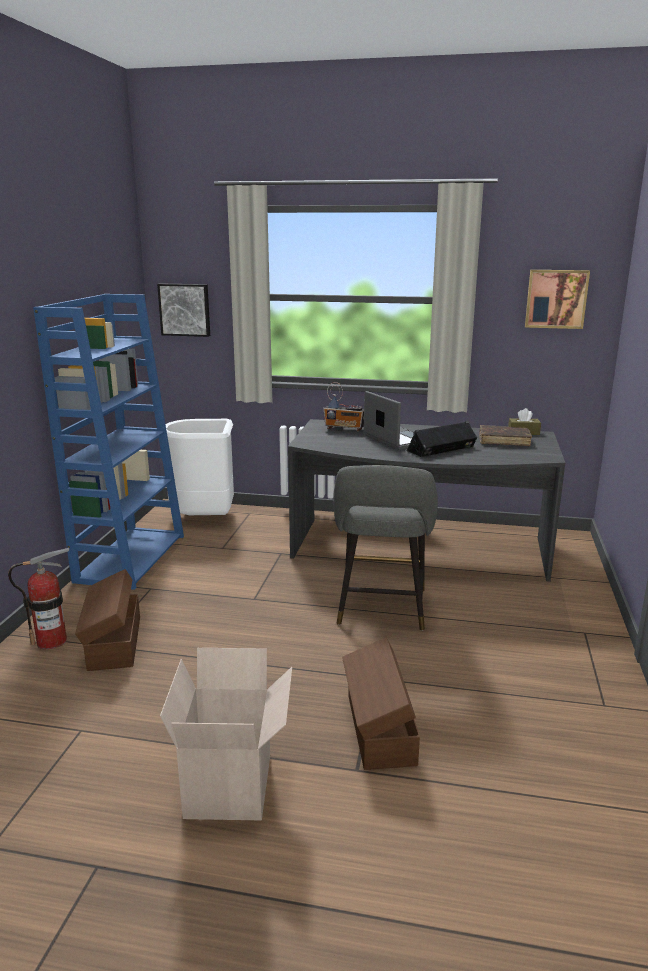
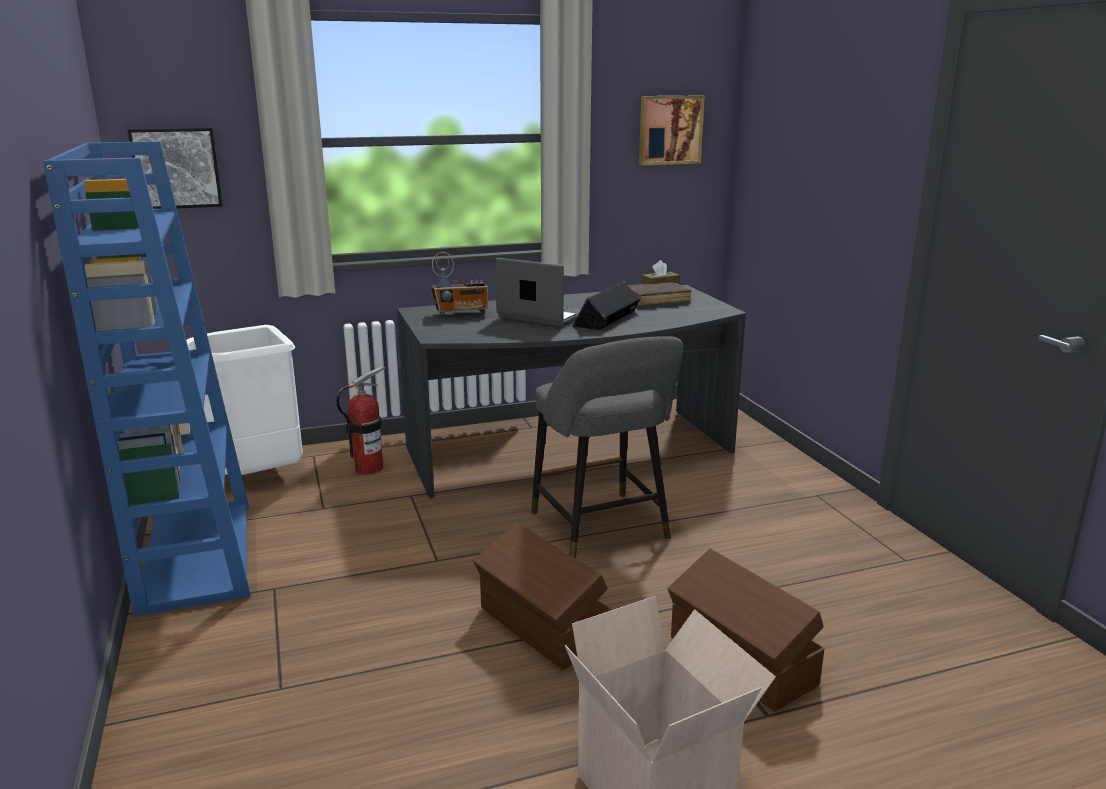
camera: 30 degrees left, 0 degrees up
fire extinguisher [8,548,69,649] -> fire extinguisher moved to [336,366,386,475]
brown storage box [75,569,140,671] -> brown storage box moved to [473,522,612,670]

